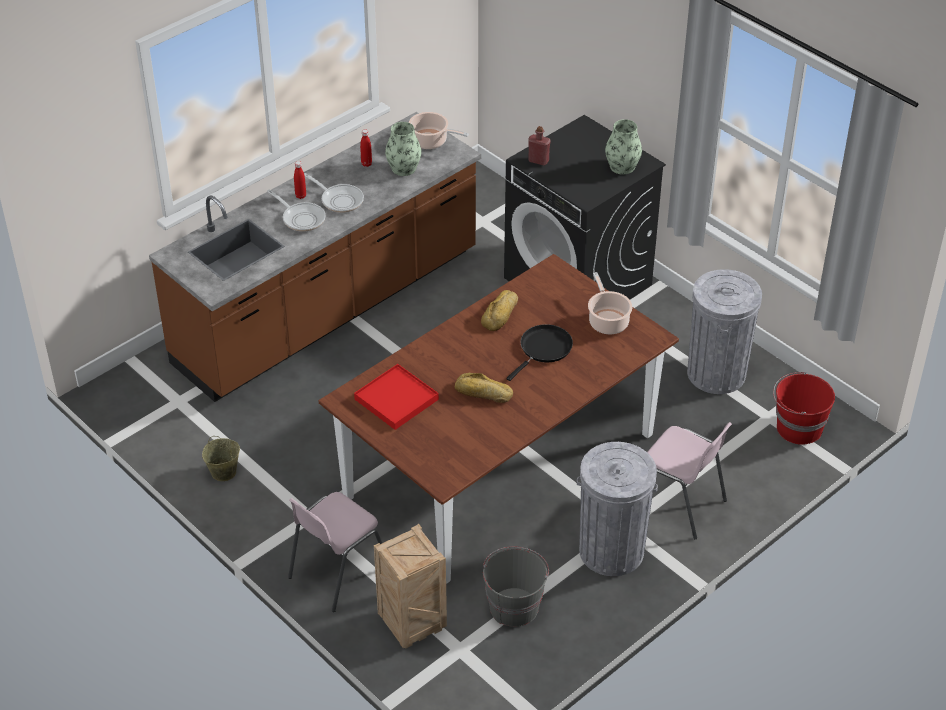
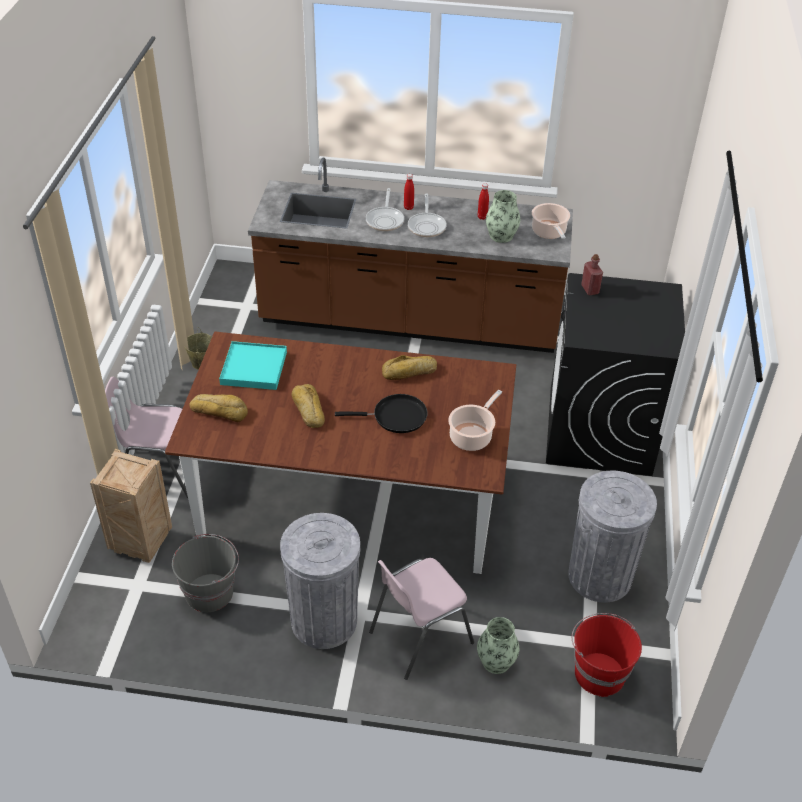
camera: 50 degrees right, 0 degrees up
red tray [354,364,439,430] -> turquoise tray [219,341,287,390]
vase [605,119,642,175] -> vase moved to [477,617,519,674]
pink chair [647,422,732,539] -> pink chair turned 60 degrees clockwise [369,558,474,680]
none -> bread [189,394,248,422]

